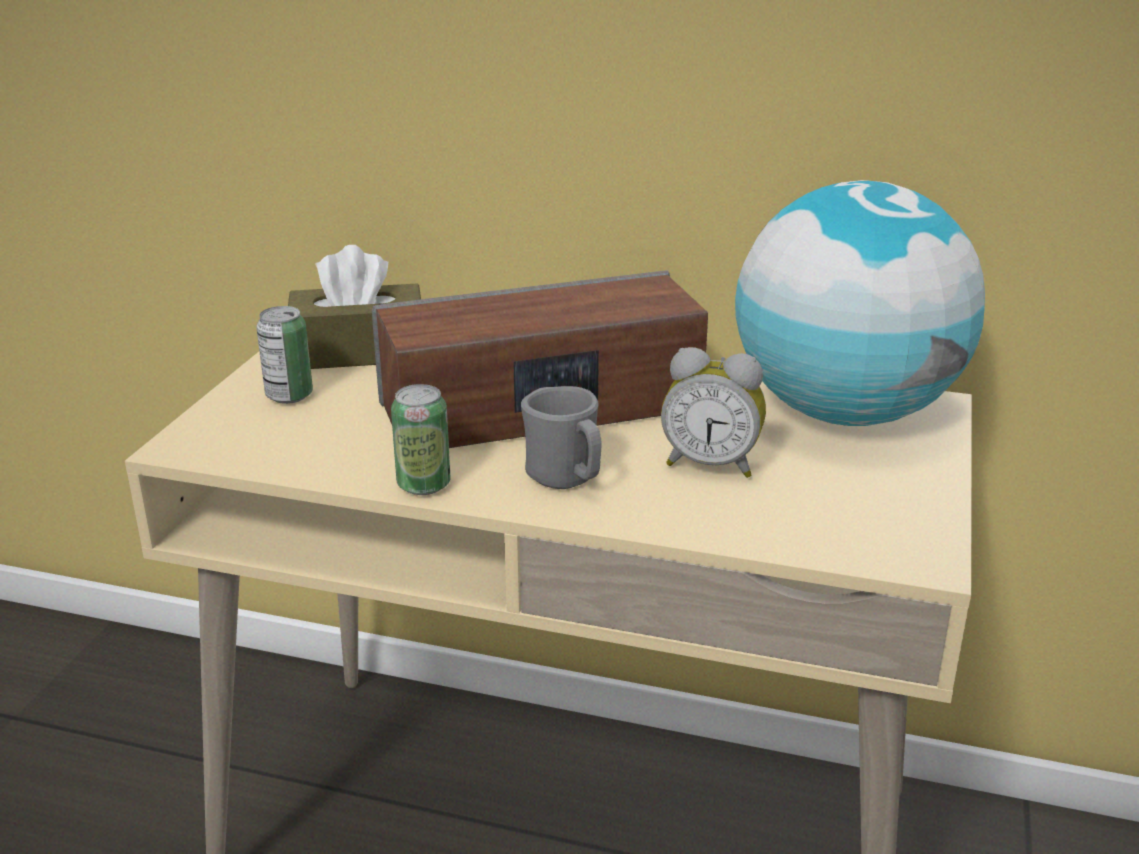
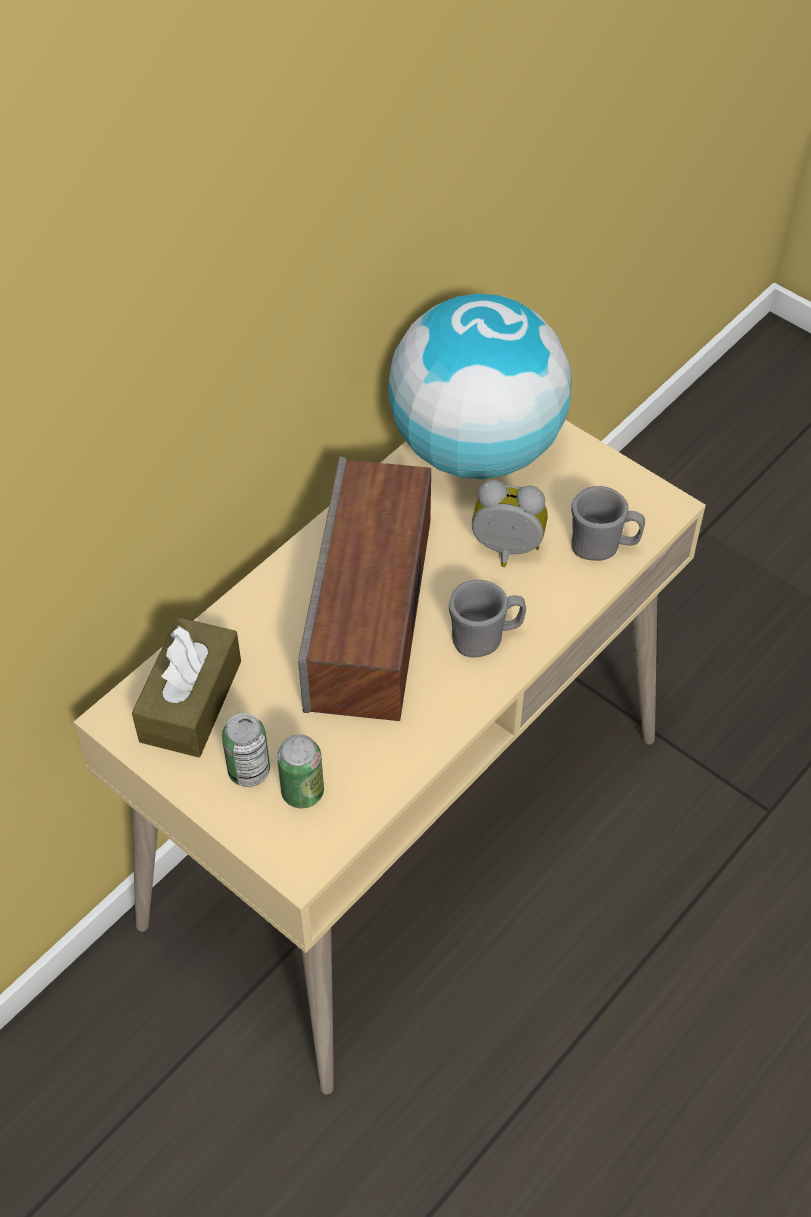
camera: 65 degrees left, 25 degrees up
can [391,384,450,495] -> can moved to [277,734,324,808]
alarm clock [661,347,766,478] -> alarm clock turned 120 degrees counterclockwise [472,480,548,567]
none -> grey mug [571,486,645,561]

